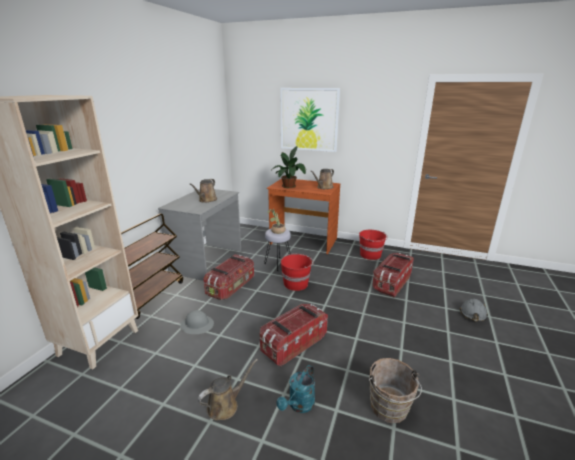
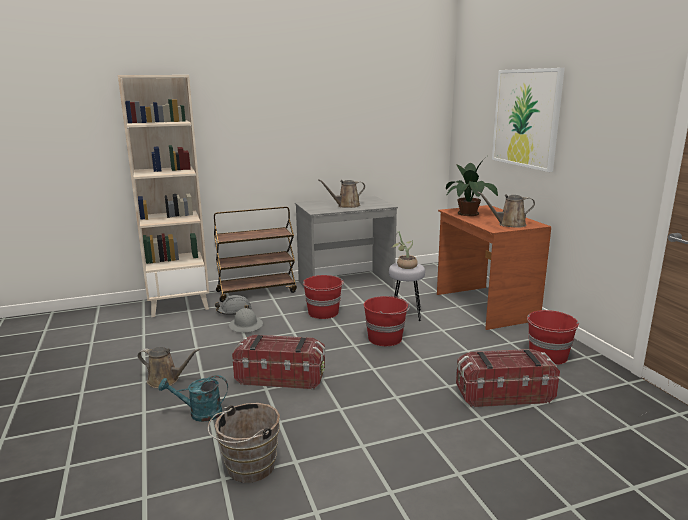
camera: 50 degrees right, 5 degrees down
storage box [203,254,254,300] -> red bucket [303,275,344,319]
grey hard hat [460,299,488,322] -> grey hard hat moved to [215,295,252,315]

